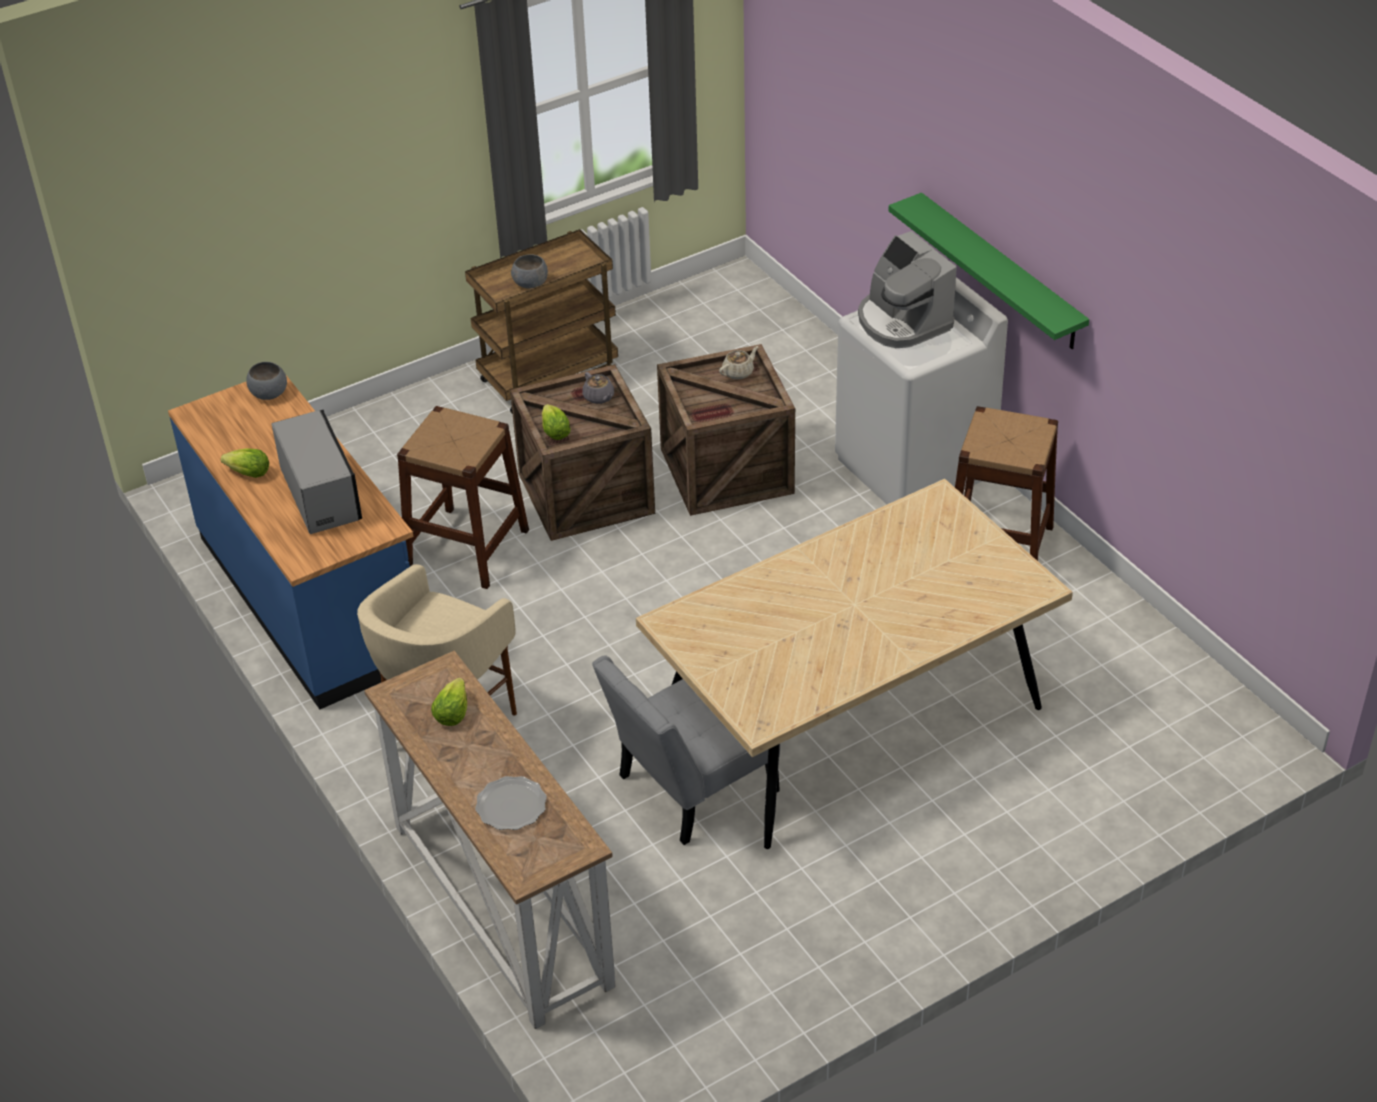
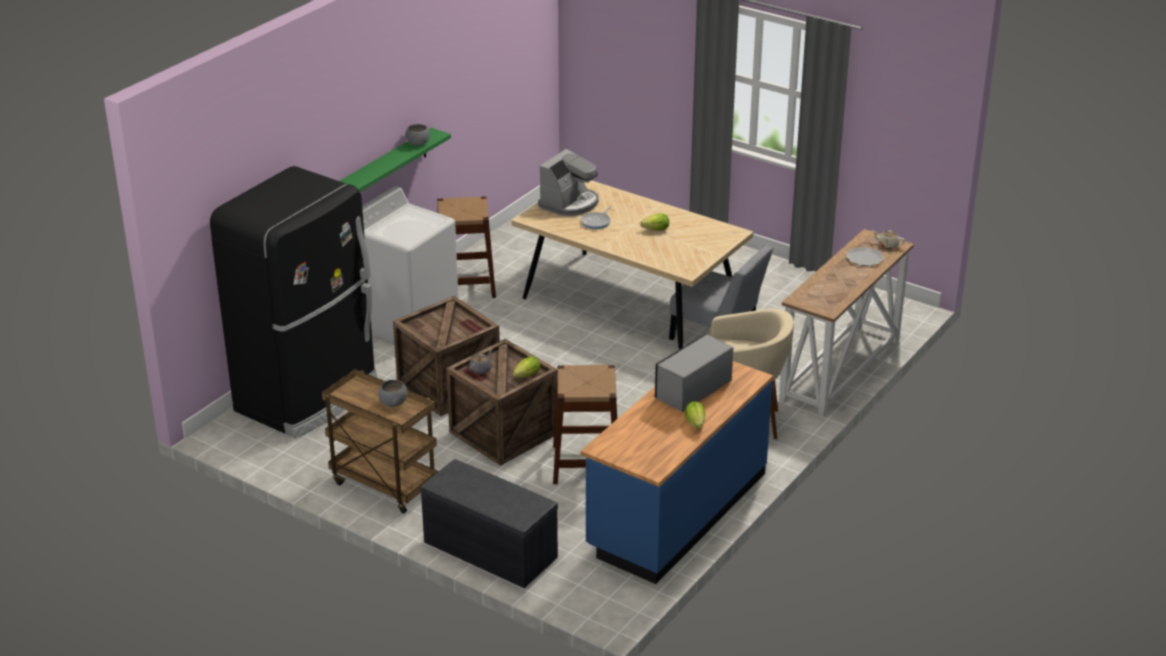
camera: 115 degrees left, 10 degrees down
grey bowl [246,362,287,400] -> grey bowl moved to [405,124,430,146]
lettuce [431,678,467,726] -> lettuce moved to [641,213,669,230]
beige teapot [719,346,758,380] -> beige teapot moved to [872,230,905,249]
coffee machine [858,231,957,348] -> coffee machine moved to [538,149,599,216]
none -> black fridge [210,166,377,438]
none -> grey bench [420,459,558,588]
none -> frying pan [581,206,612,229]

